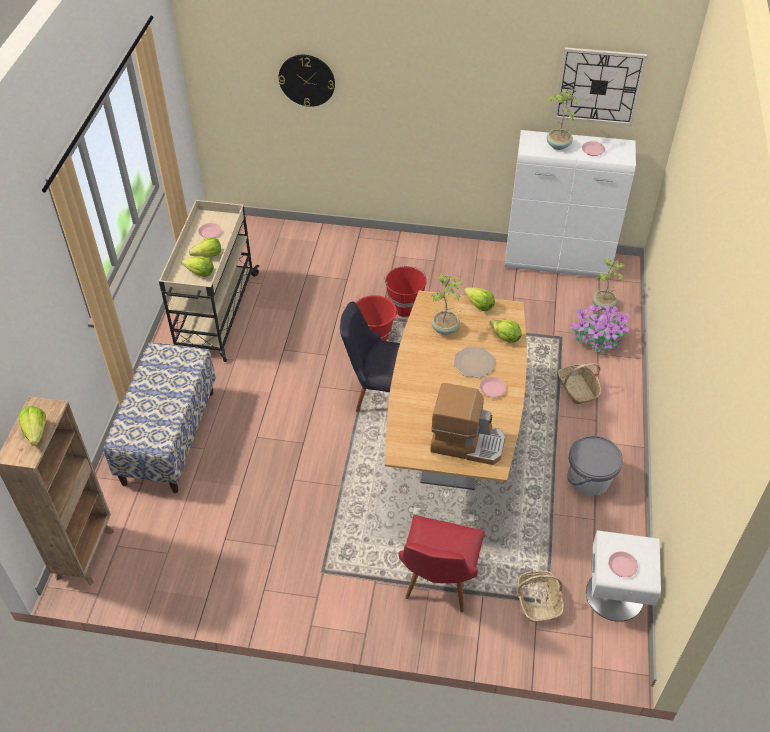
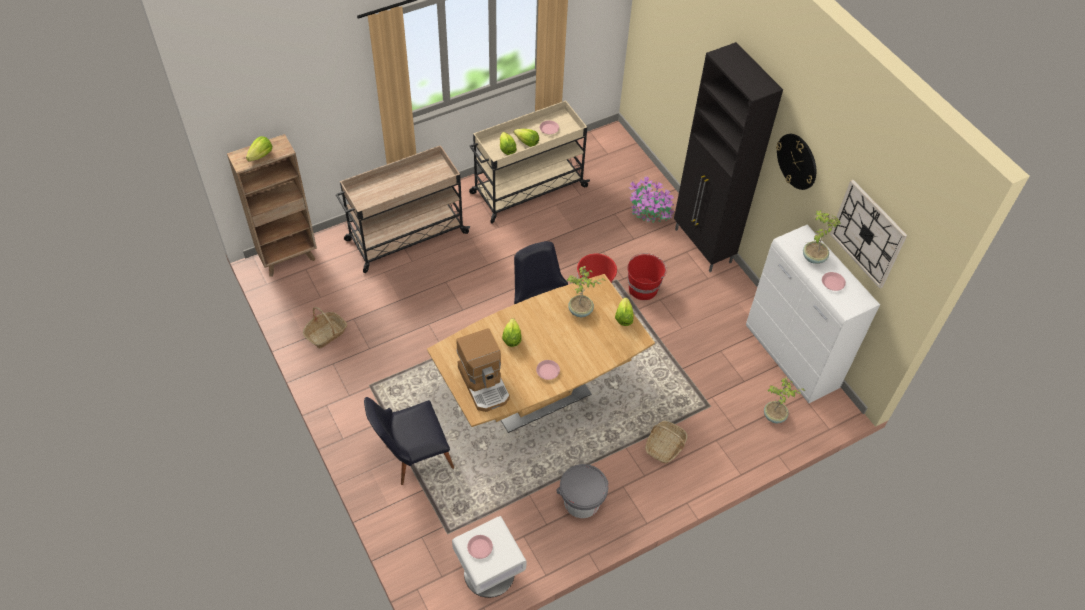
camera: 50 degrees right, 5 degrees up
bench [104,342,216,493] -> beige cart [336,145,470,273]
wall clock [279,55,335,107] -> wall clock moved to [776,134,816,190]
red chair [399,515,485,612] -> black chair [364,397,454,485]
plate [454,347,495,378] -> none
lettuce [489,320,521,343] -> lettuce moved to [502,318,522,347]
basket [517,571,564,622] -> basket moved to [303,307,347,349]
potted plant [570,303,631,355] -> potted plant moved to [628,176,674,223]
none -> black cabinet [674,42,783,272]

